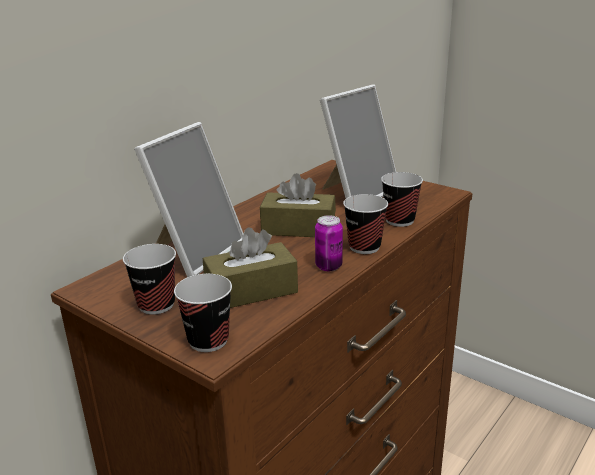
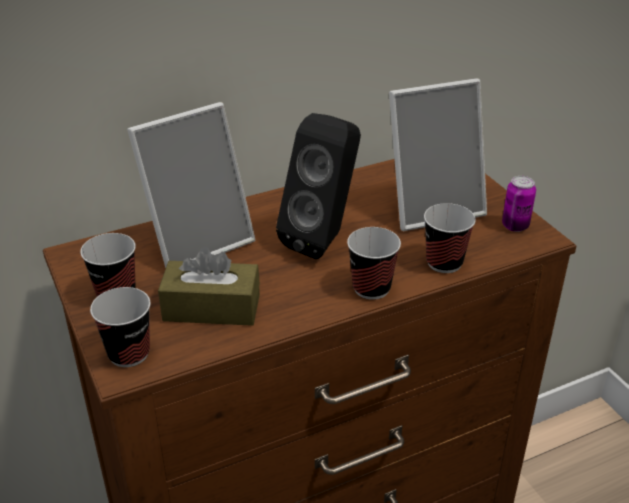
camera: 25 degrees right, 10 degrees up
brown tissue box [260,173,336,237] -> black speaker [276,113,361,259]
can [315,215,343,271] -> can moved to [502,176,536,232]

